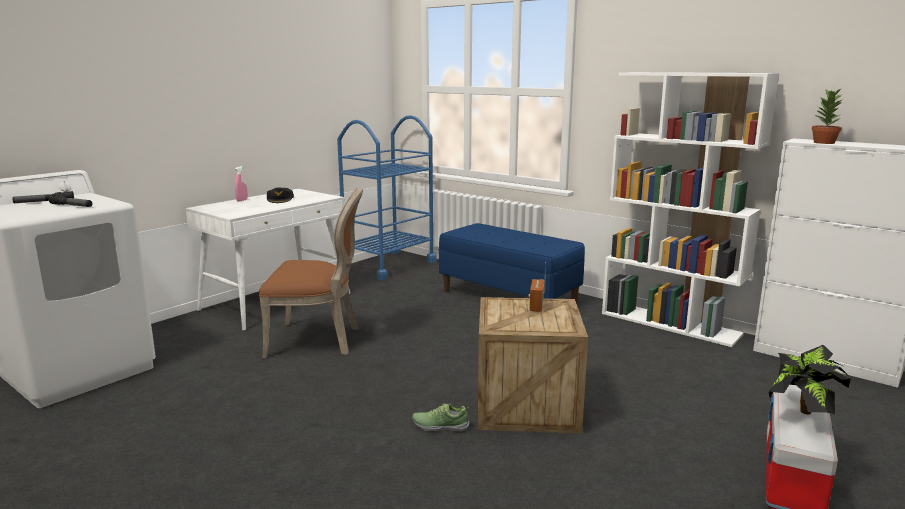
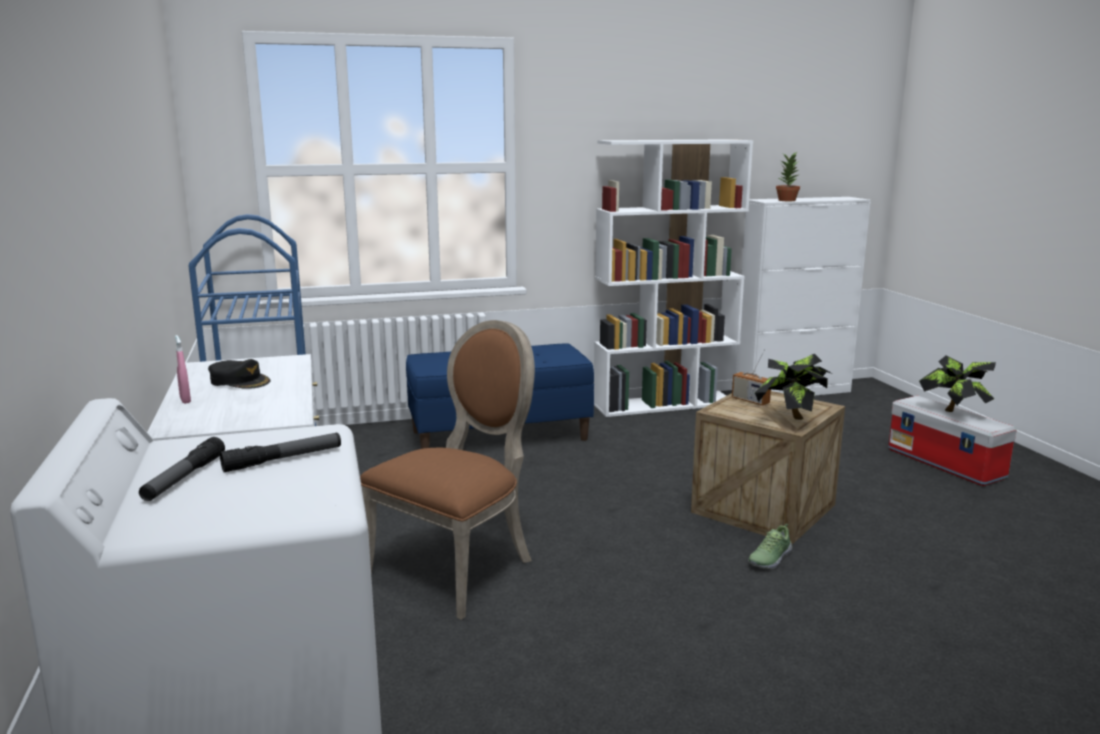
camera: 55 degrees left, 0 degrees up
none -> potted plant [755,354,833,420]

